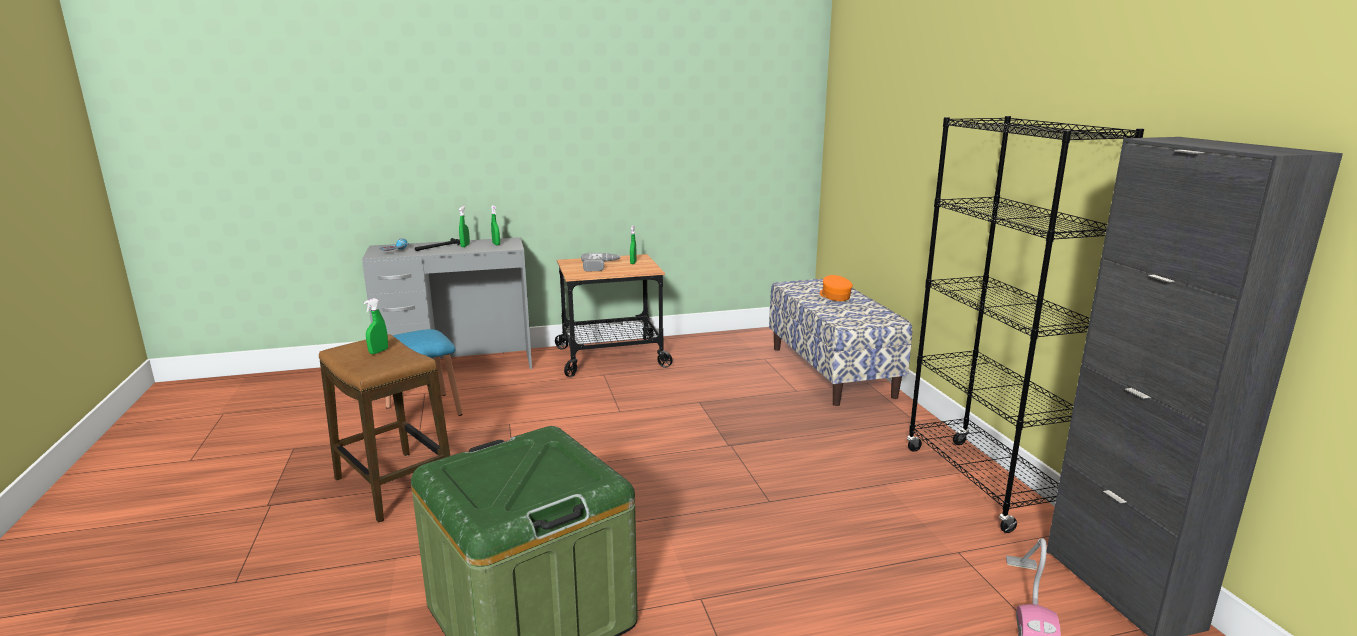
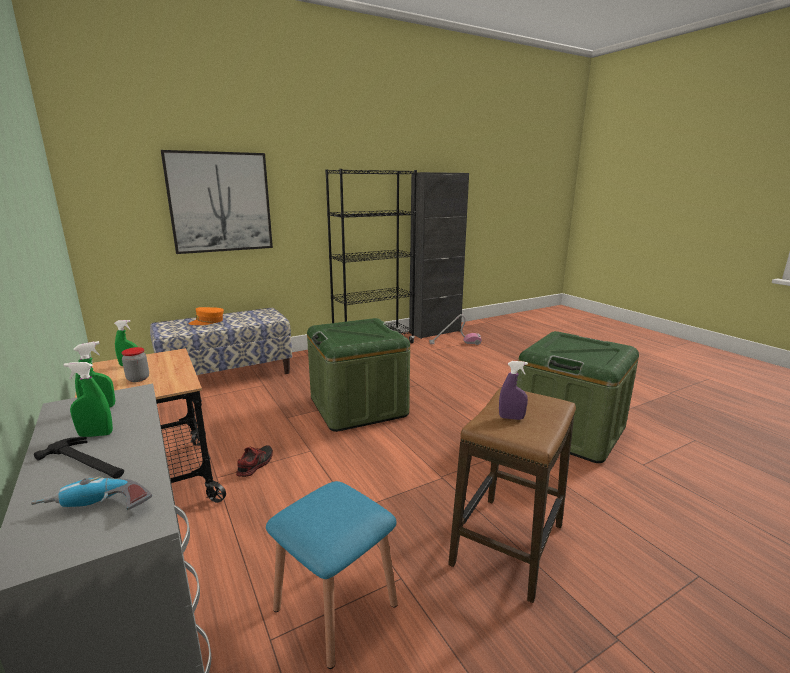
camera: 105 degrees left, 0 degrees up
green spray bottle [364,298,388,354] -> purple spray bottle [499,361,528,420]
power drill [581,253,621,271] -> jar [121,347,149,382]
none -> picture [161,150,273,254]
none -> shoe [236,445,273,477]
none -> green storage box [307,318,410,432]

